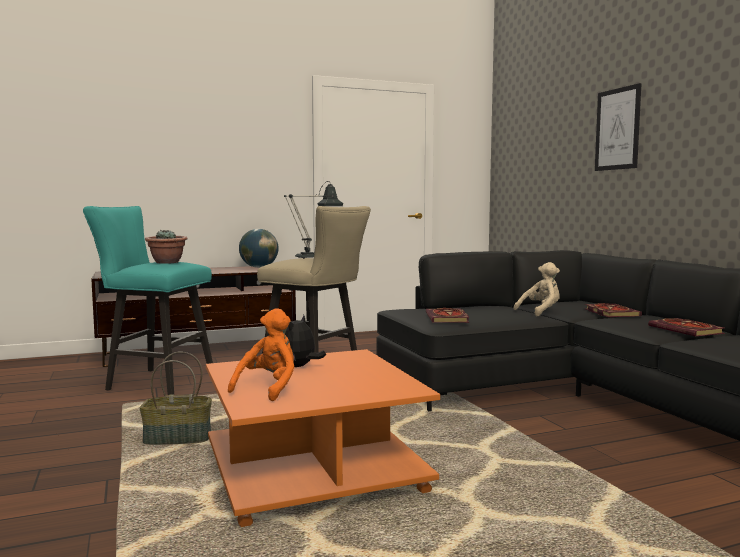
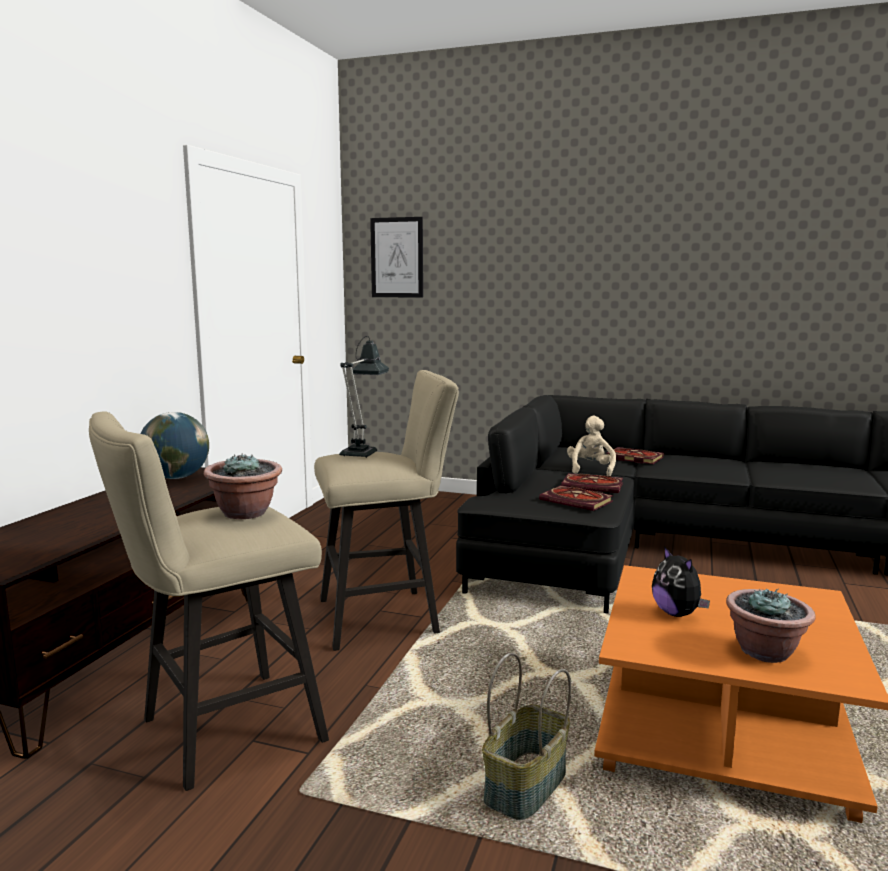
camera: 50 degrees left, 5 degrees up
turquoise stool [83,206,213,395] -> beige stool [89,411,329,791]
orange plush toy [228,308,295,401] -> potted plant [726,589,816,663]
picture [595,83,642,171] -> picture moved to [370,217,423,298]
book [648,318,725,336] -> book moved to [561,473,623,493]

